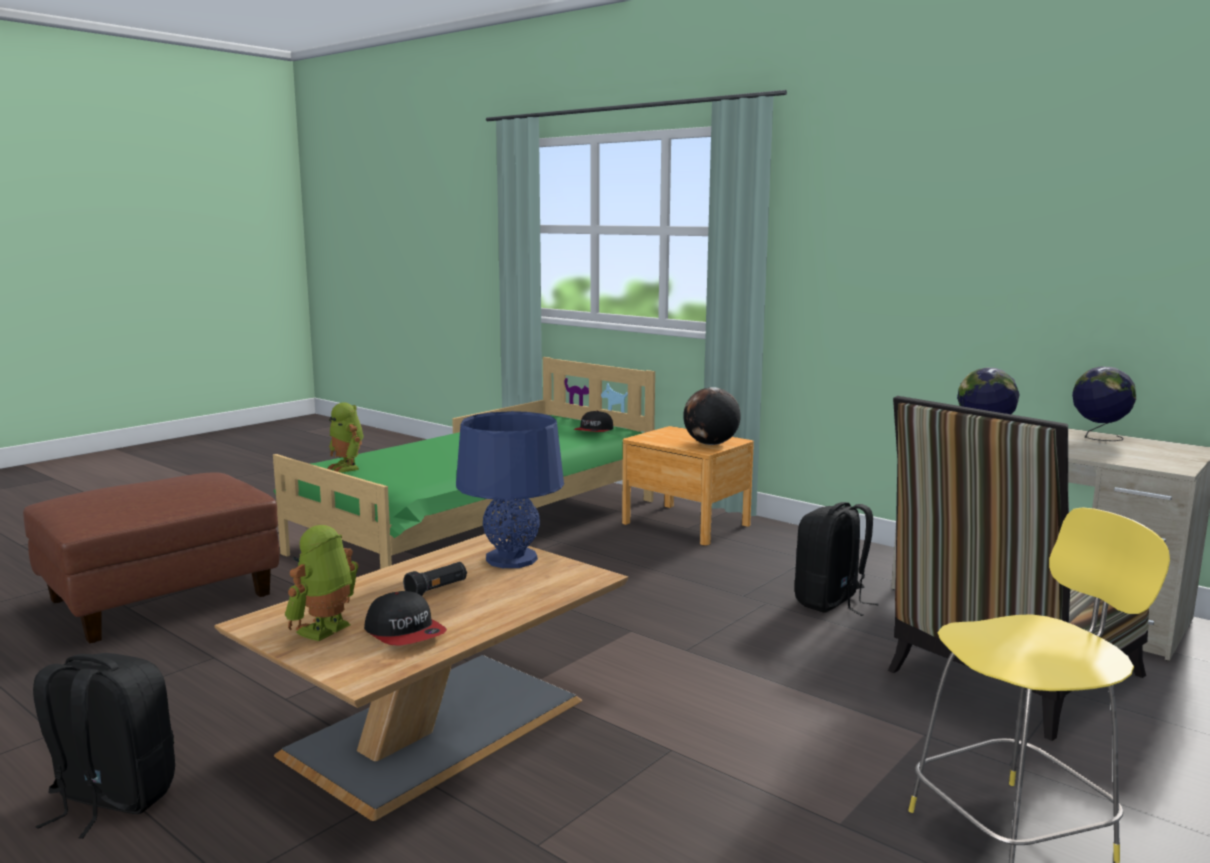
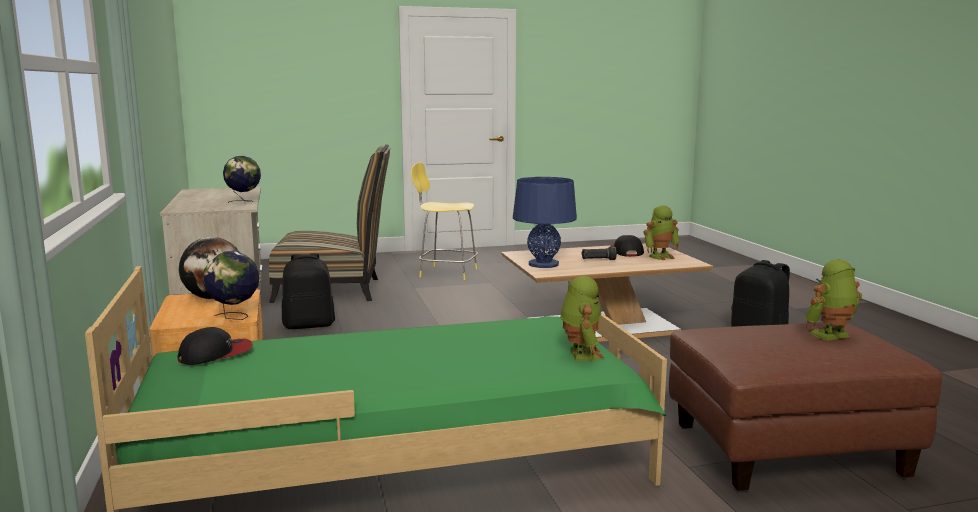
camera: 145 degrees left, 0 degrees up
globe [1072,367,1136,441] -> globe moved to [203,251,260,320]
none -> toy robot [805,259,862,341]

